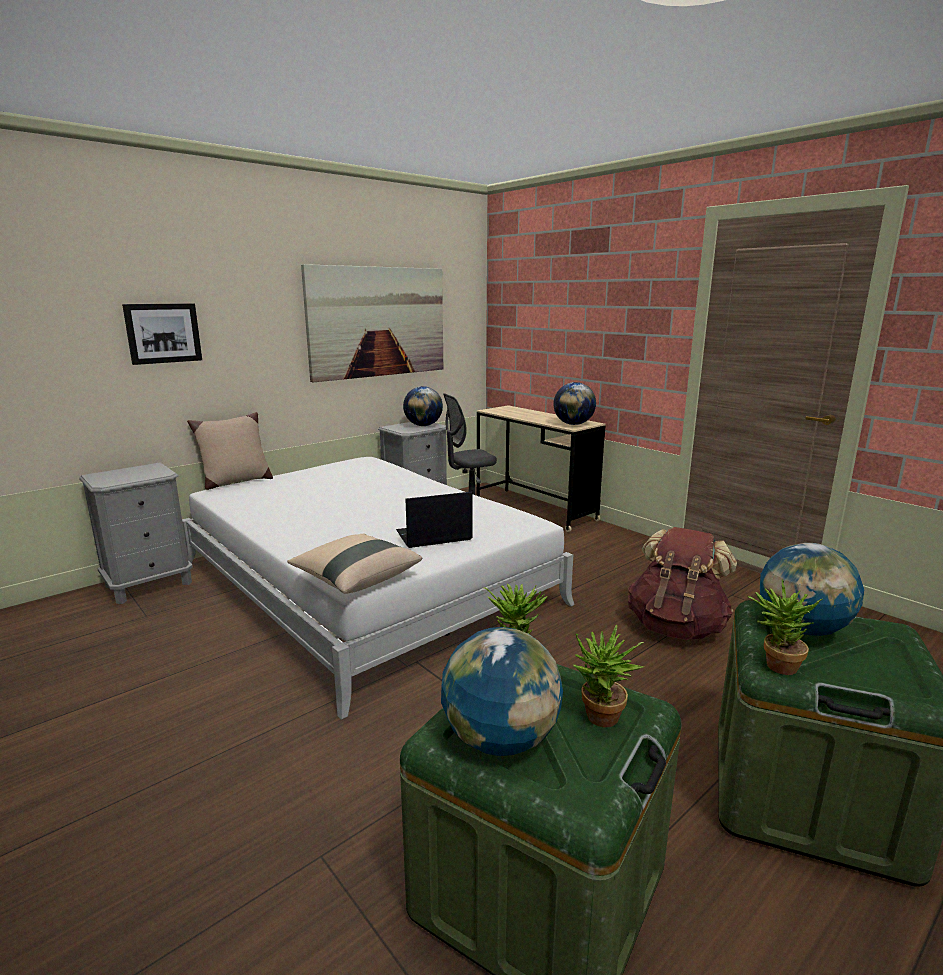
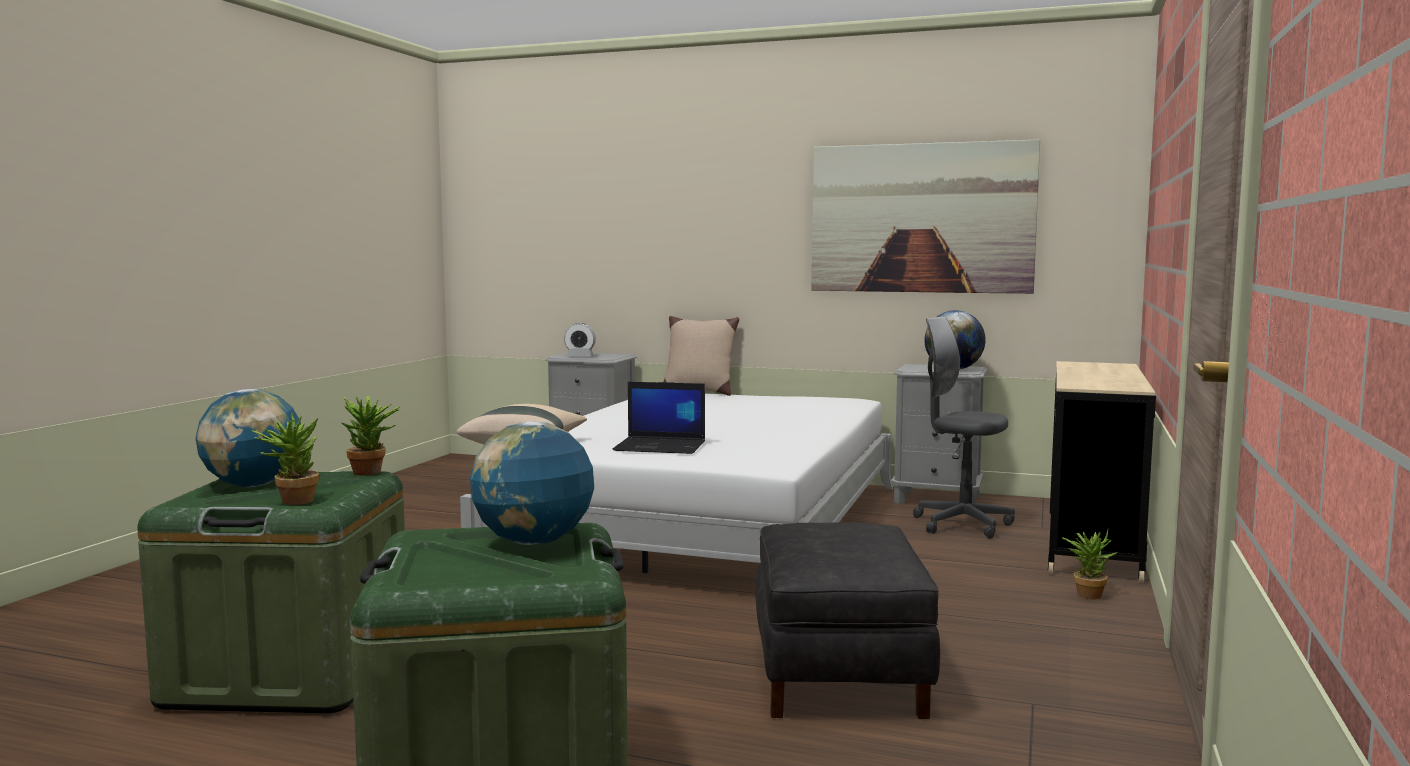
camera: 60 degrees right, 10 degrees down
picture [122,303,202,365] -> none
laptop [396,492,473,548] -> laptop turned 150 degrees clockwise [613,382,705,454]
globe [553,382,596,425] -> none
brown backpack [628,527,737,640] -> black ottoman [756,522,940,719]
potted plant [748,579,822,675] -> potted plant moved to [1062,530,1117,599]
none -> alarm clock [564,323,596,357]

